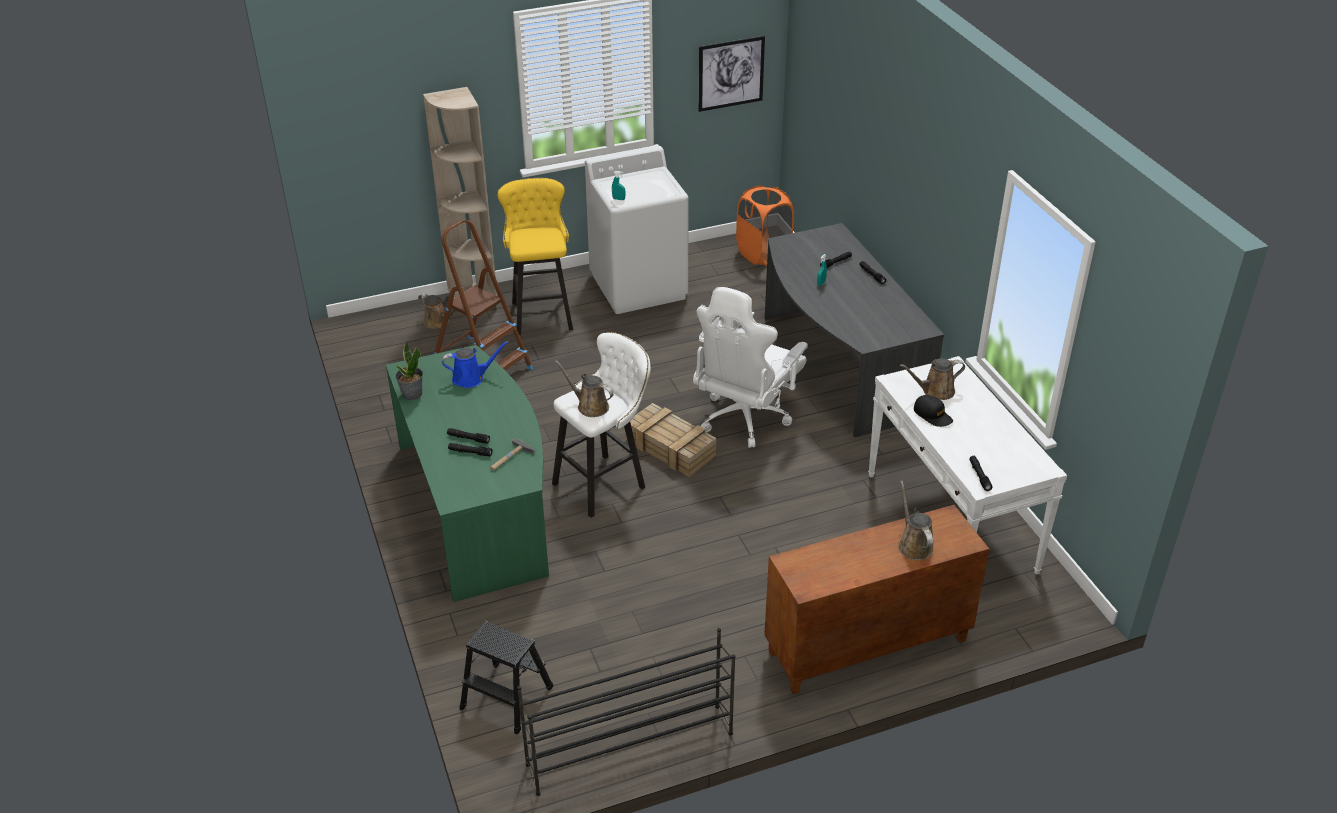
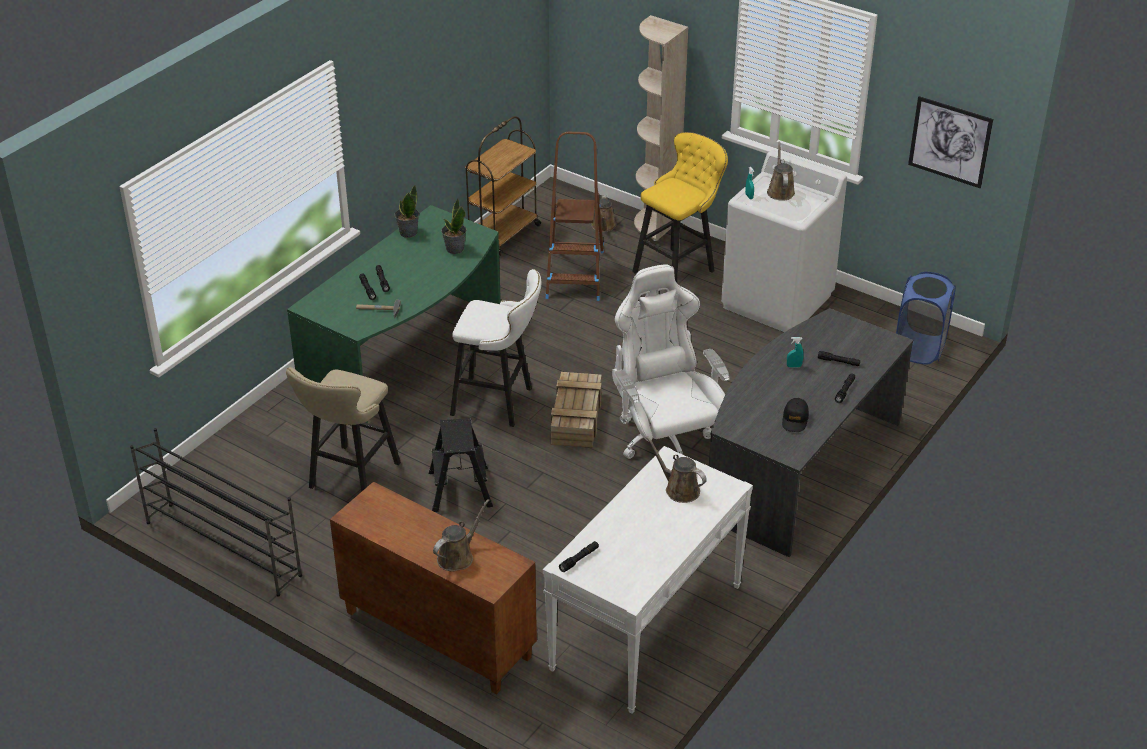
camera: 55 degrees right, 0 degrees up
blue watering can [442,341,509,388] -> potted plant [441,199,466,254]
black step ladder [459,621,554,734] -> black step ladder moved to [428,418,493,512]
brown watering can [555,360,614,417] -> brown watering can moved to [767,141,795,201]
white office chair [693,287,808,448] -> white office chair turned 75 degrees clockwise [612,264,730,459]
orange laundry basket [736,185,794,266] -> blue laundry basket [896,272,955,365]
black cap [914,395,953,427] -> black cap moved to [782,398,809,432]
none -> beige stool [286,367,401,492]
none -> brown cart [465,116,541,257]

